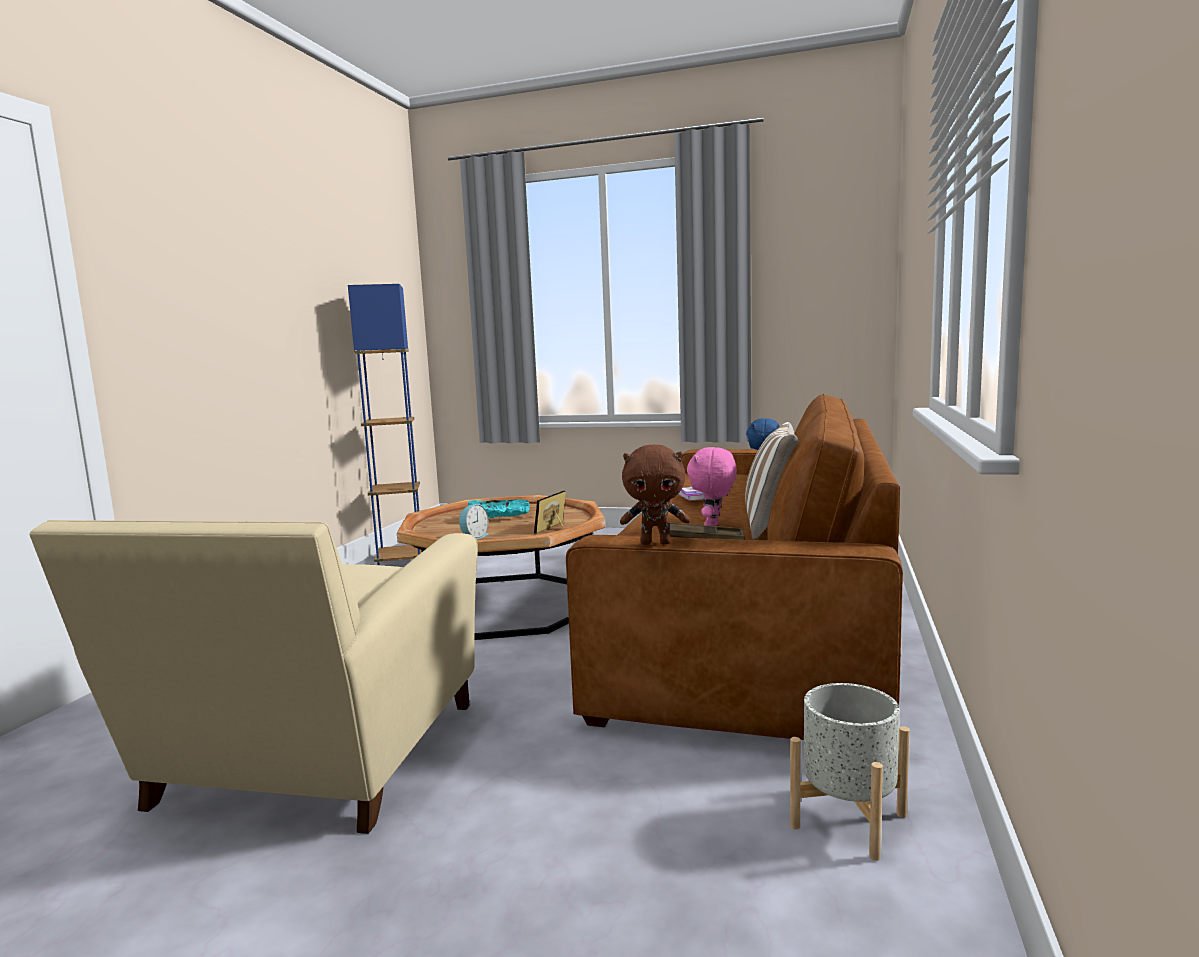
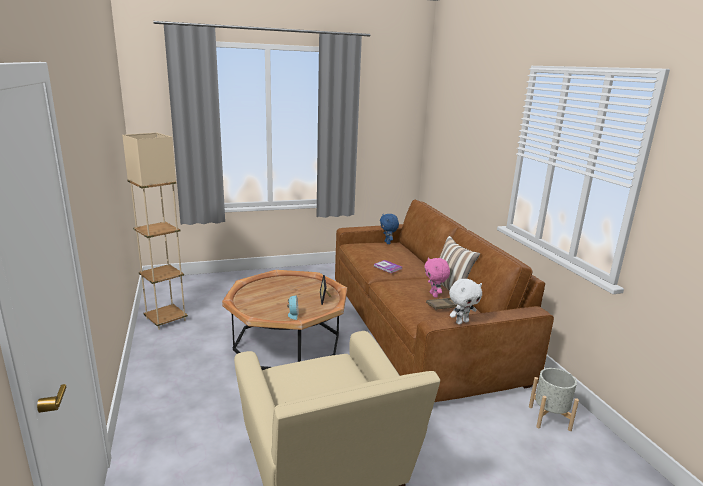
camera: 35 degrees left, 10 degrees up
blue floor lamp [348,284,422,565] -> beige floor lamp [122,133,188,330]
turquoise bowl [468,499,530,518] -> none
brown plush toy [620,445,690,545] -> white plush toy [449,279,482,325]

